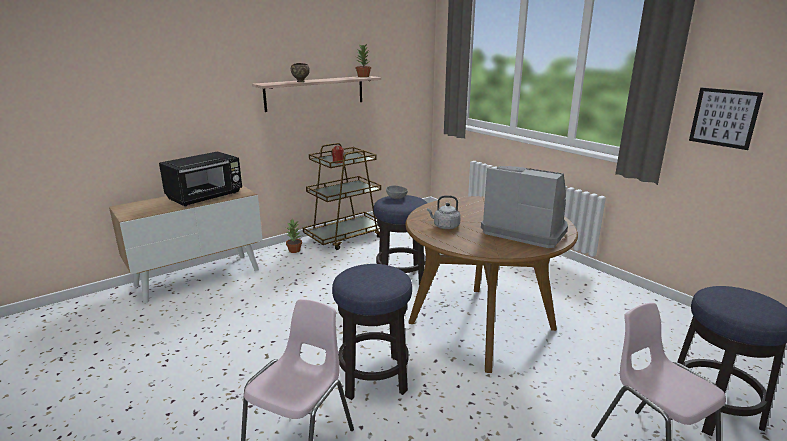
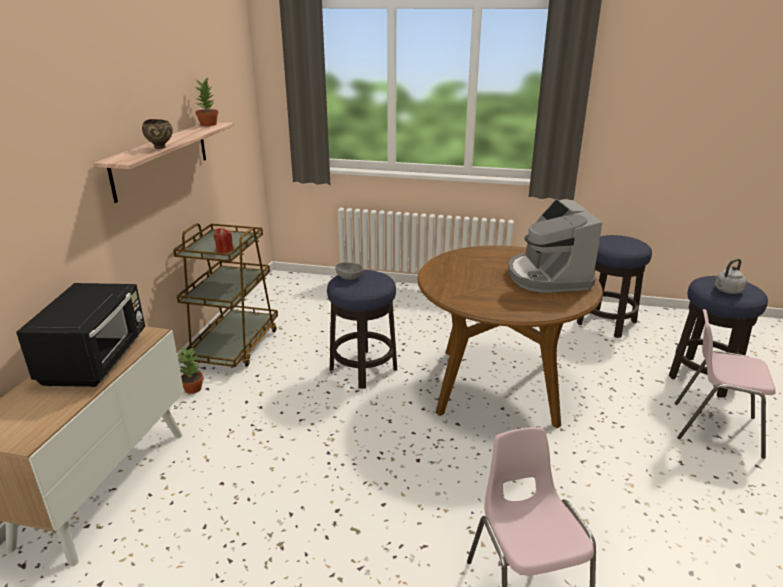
camera: 40 degrees left, 5 degrees up
stool [332,264,412,400] -> stool moved to [577,235,652,338]
grey kettle [427,196,461,229] -> grey kettle moved to [715,259,747,294]
coffee machine [481,166,568,248] -> coffee machine turned 90 degrees counterclockwise [508,199,602,293]
picture [689,87,763,150] -> none

